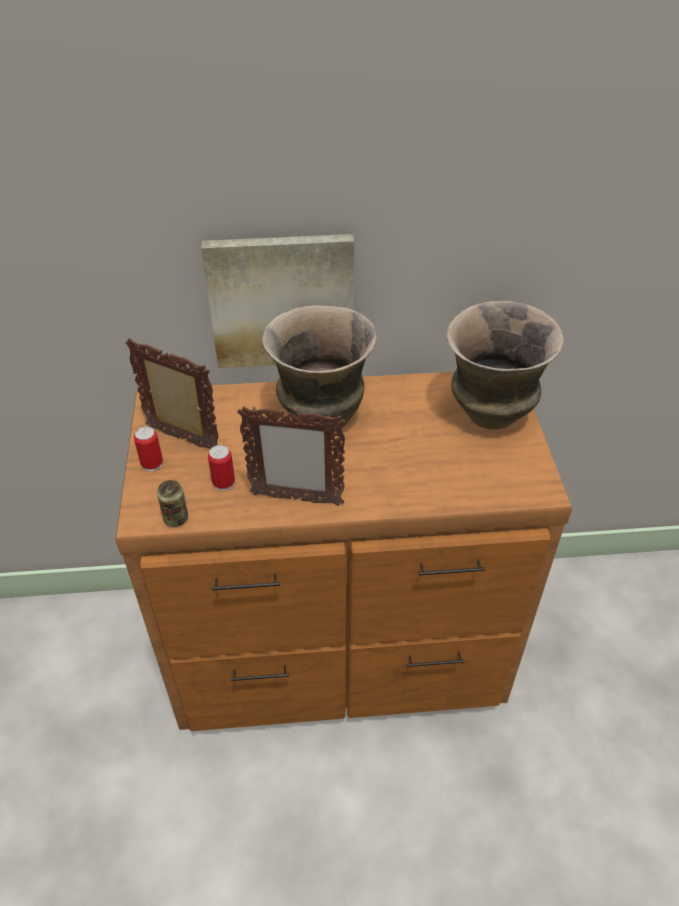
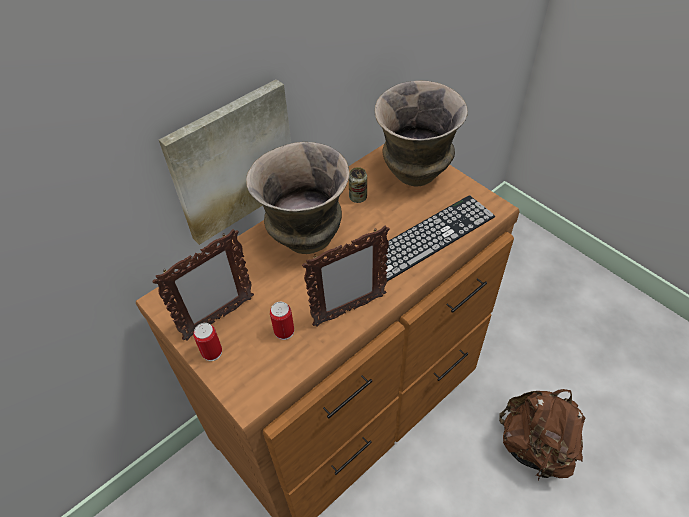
camera: 35 degrees left, 5 degrees up
picture frame [125,338,218,449] -> picture frame turned 150 degrees clockwise [152,229,254,341]
can [157,480,188,527] -> can moved to [349,167,367,203]
none -> keyboard [381,195,495,281]
none -> brown backpack [499,389,585,481]

